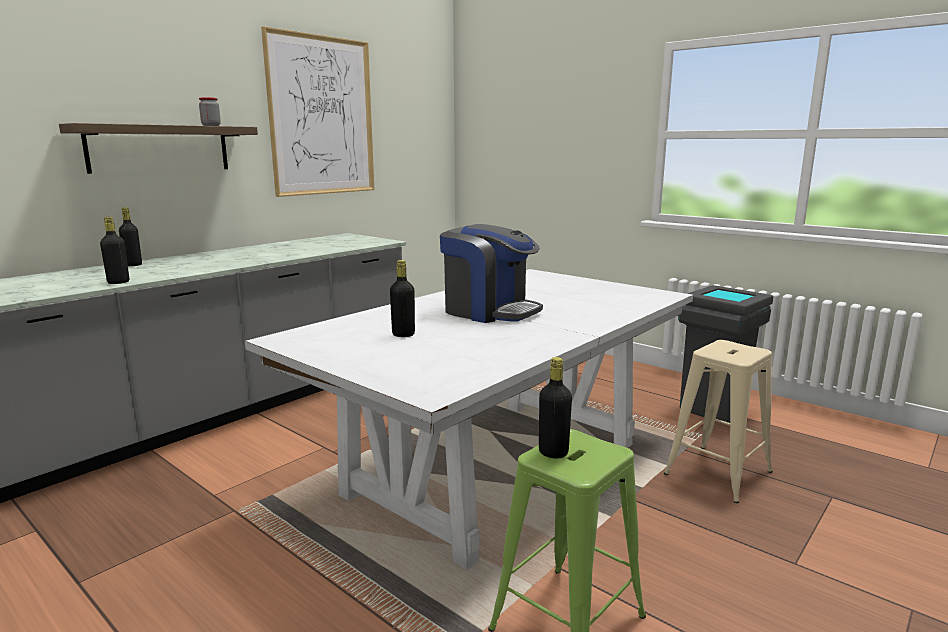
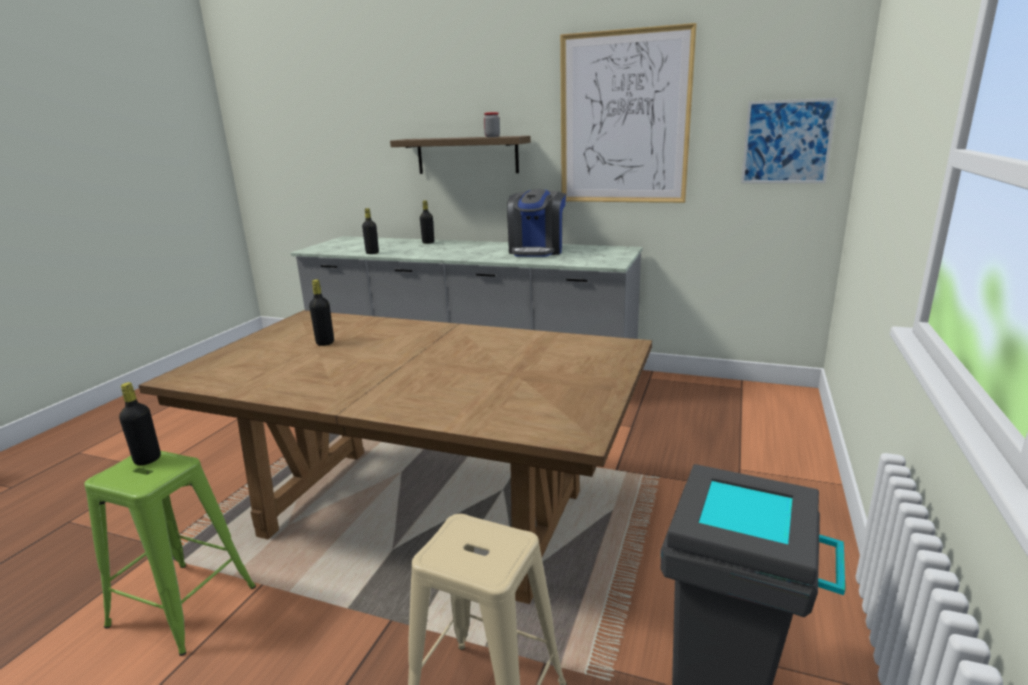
camera: 70 degrees right, 5 degrees up
white dining table [245,269,693,570] -> brown dining table [138,310,652,604]
coffee machine [440,224,543,323] -> coffee machine moved to [507,189,566,257]
none -> picture [741,98,837,183]

